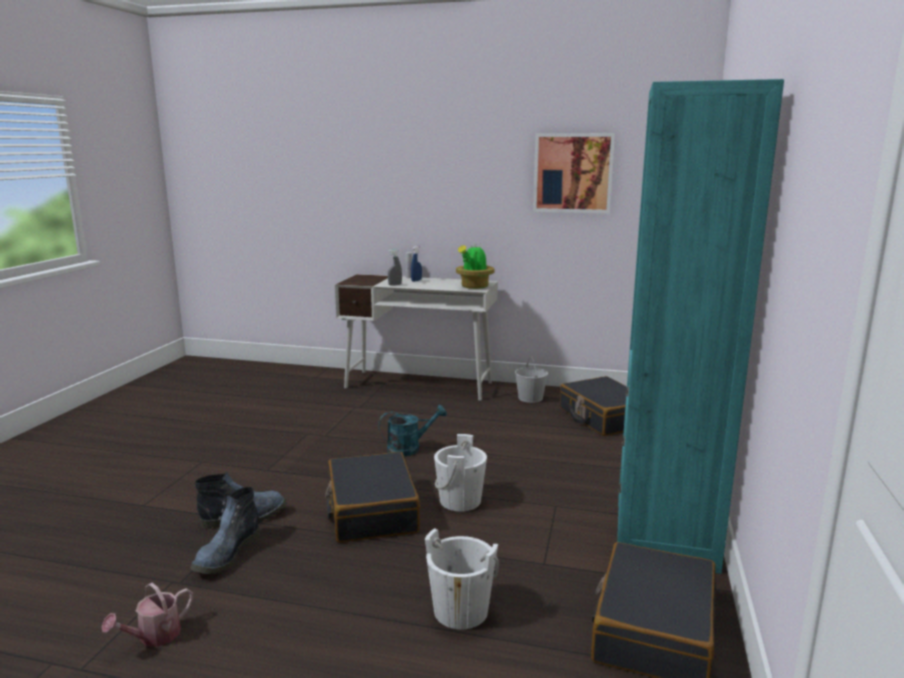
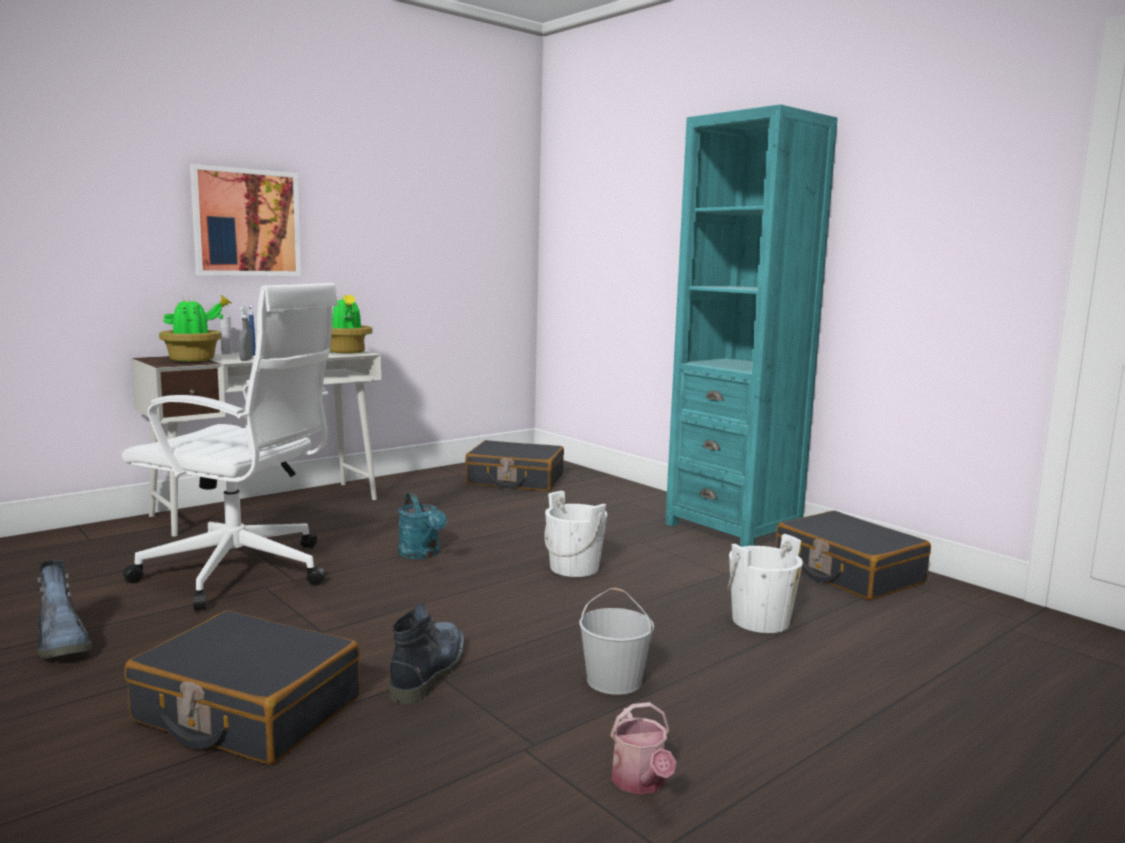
camera: 55 degrees left, 5 degrees down
boot [190,487,260,574] -> boot moved to [37,560,92,659]
black suitcase [325,452,420,543] -> black suitcase moved to [124,611,360,765]
turquoise watering can [378,405,447,457] -> turquoise watering can turned 135 degrees clockwise [398,492,447,559]
white bucket [515,357,548,403] -> white bucket moved to [579,588,654,695]
picture [533,133,615,214] -> picture moved to [190,164,301,276]
none -> white office chair [122,283,338,611]
none -> potted plant [159,295,233,362]

